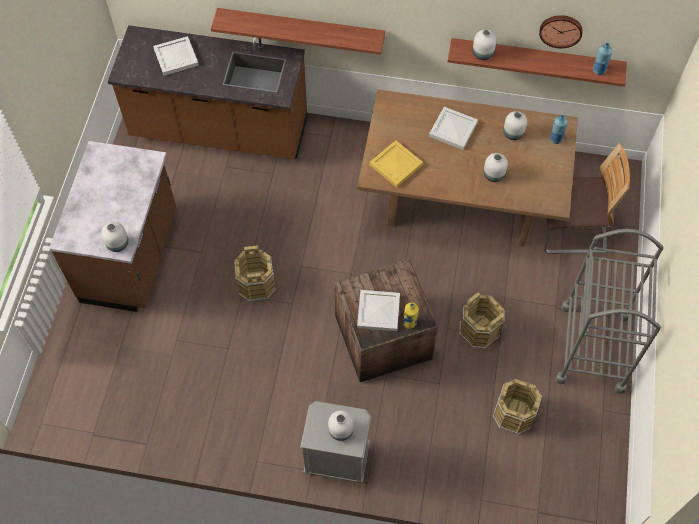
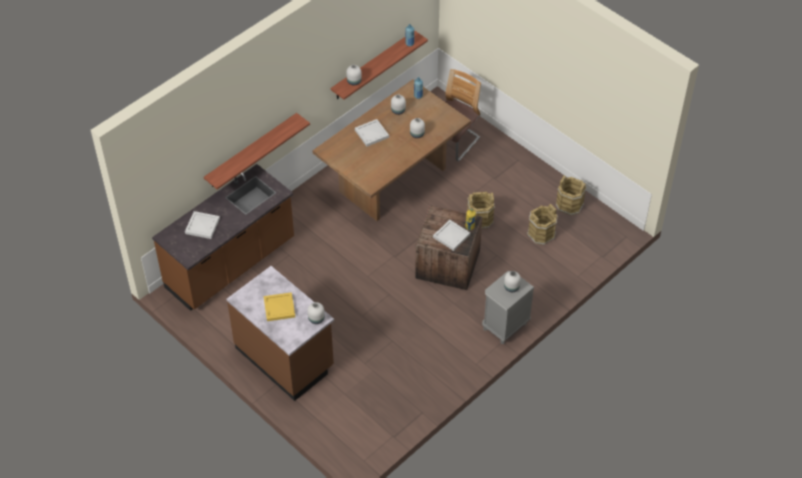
camera: 55 degrees left, 10 degrees down
brown bucket [234,245,276,302] -> brown bucket moved to [556,176,586,216]
yellow tray [369,140,423,187] -> yellow tray moved to [264,292,295,321]
wall clock [539,15,583,48] -> none
grey cart [555,229,663,394] -> none

